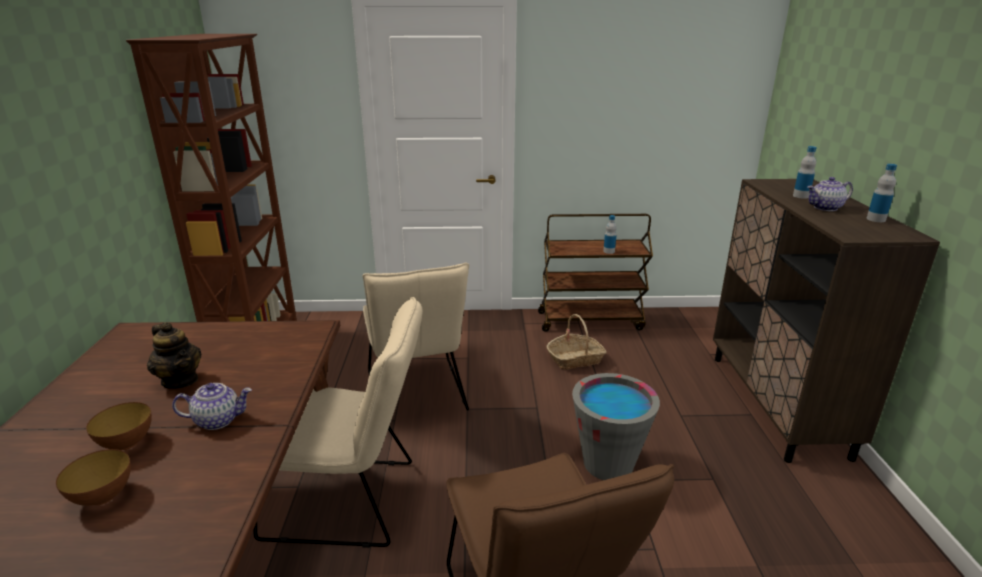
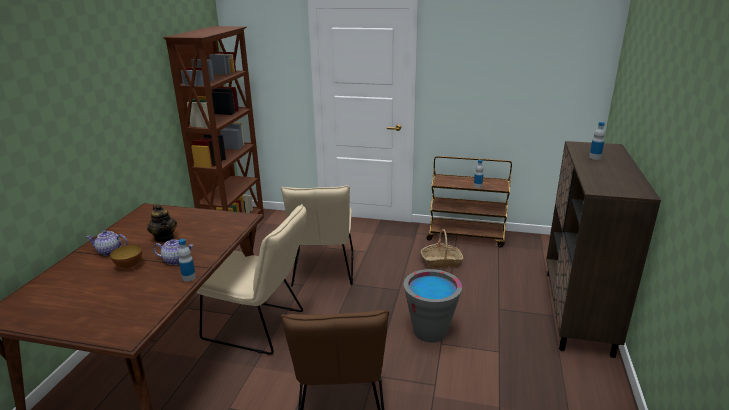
camera: 15 degrees right, 0 degrees up
bowl [56,449,131,506] -> none
teapot [807,177,853,211] -> teapot moved to [86,230,128,256]
bottle [867,164,897,222] -> bottle moved to [178,239,196,282]

